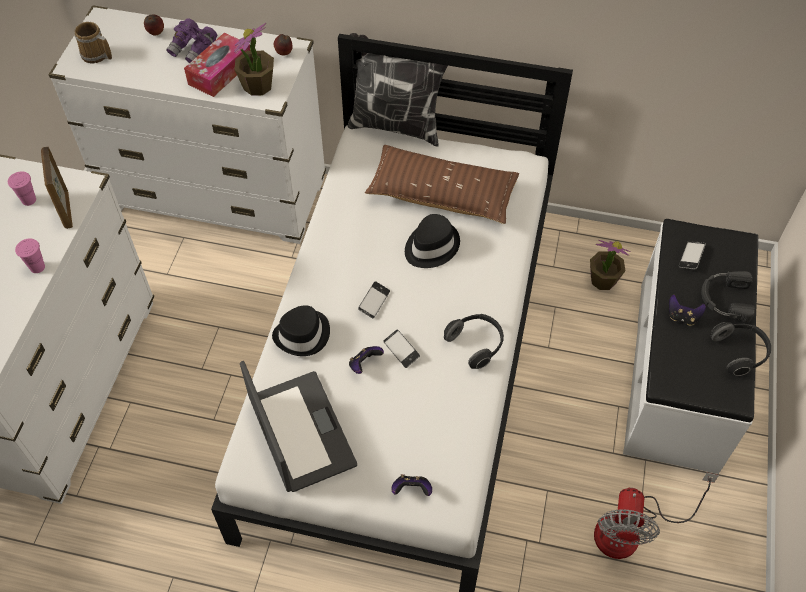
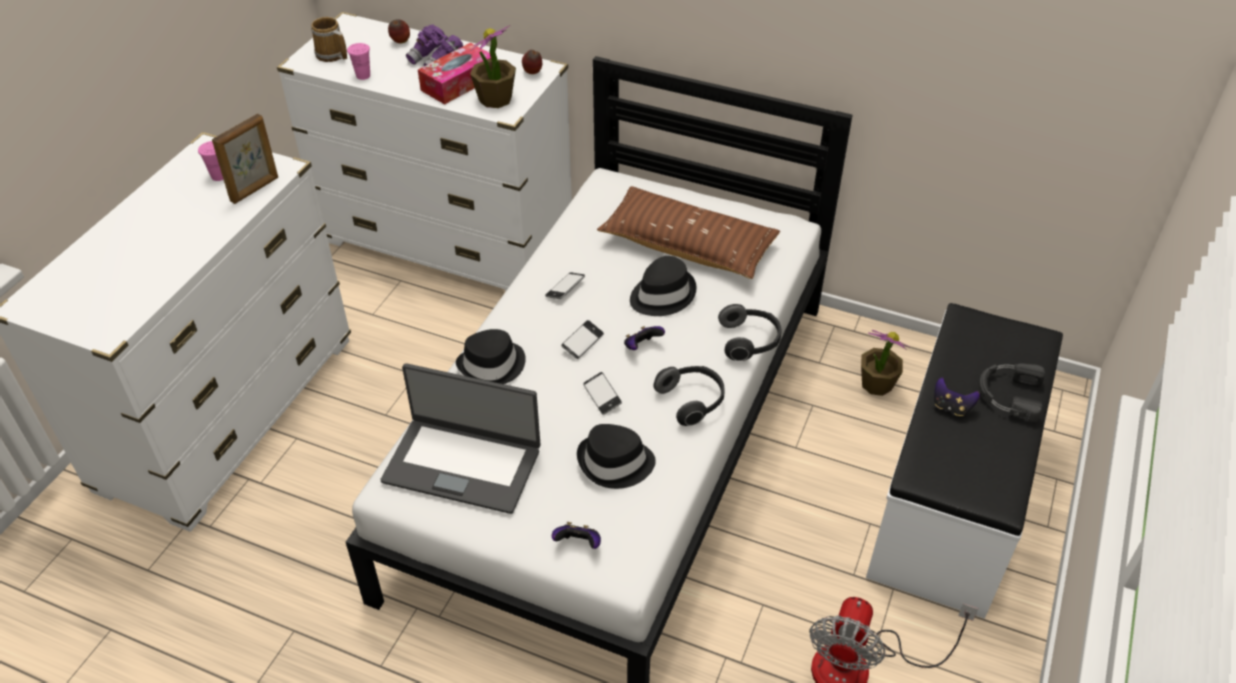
camera: 10 degrees right, 10 degrees down
pink cup [15,239,45,273] -> pink cup moved to [347,43,370,80]
picture frame [41,147,73,229] -> picture frame turned 135 degrees counterclockwise [212,114,278,204]
laptop [240,361,357,492] -> laptop turned 120 degrees clockwise [381,363,541,514]
pillow [348,33,447,146] -> none
game controller [349,346,384,374] -> game controller moved to [624,326,665,350]
phone [679,241,706,270] -> phone moved to [545,272,585,299]
headphones [710,322,771,376] -> headphones moved to [718,304,781,361]
none -> black hat [577,424,656,489]

